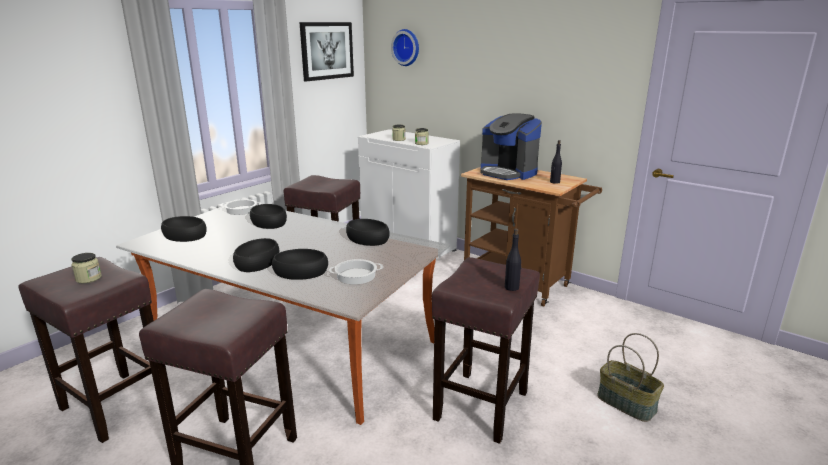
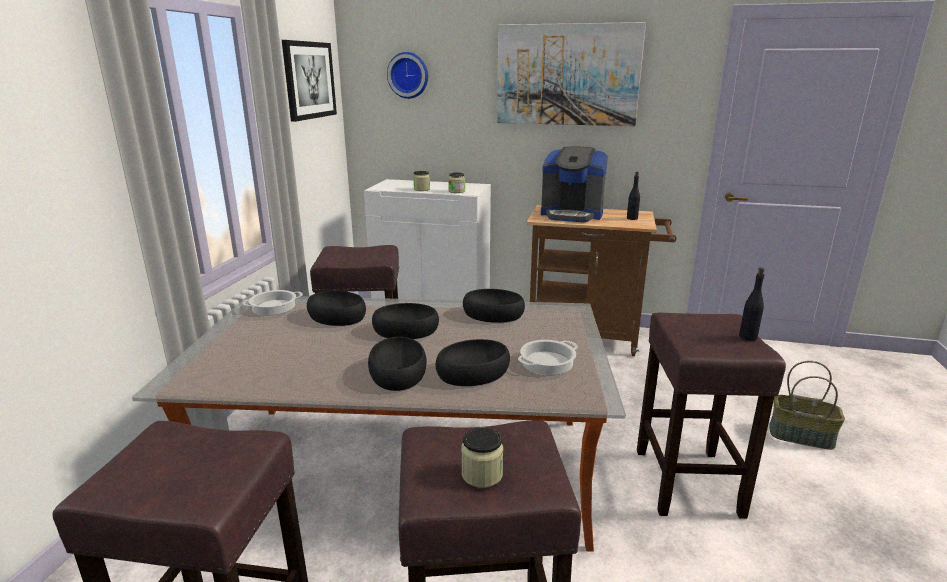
camera: 25 degrees left, 0 degrees up
jar [71,253,102,283] -> jar moved to [461,428,503,488]
black bowl [161,216,207,242] -> black bowl moved to [372,303,439,339]
none -> picture [497,22,646,126]

